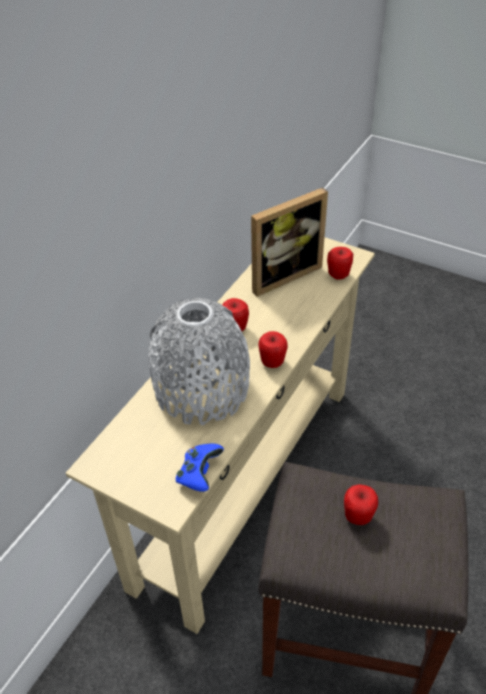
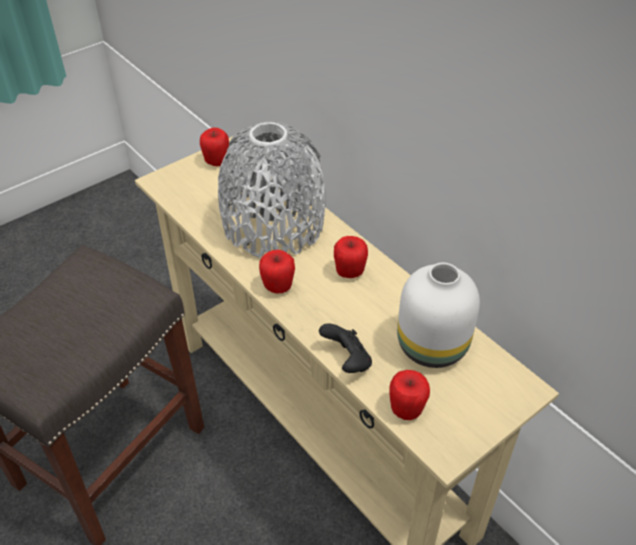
camera: 110 degrees right, 0 degrees up
blue game controller [176,444,224,492] -> none
picture frame [251,187,328,297] -> white vase [397,263,480,368]
apple [344,484,378,525] -> apple moved to [200,128,229,166]
none -> black game controller [319,323,372,373]

